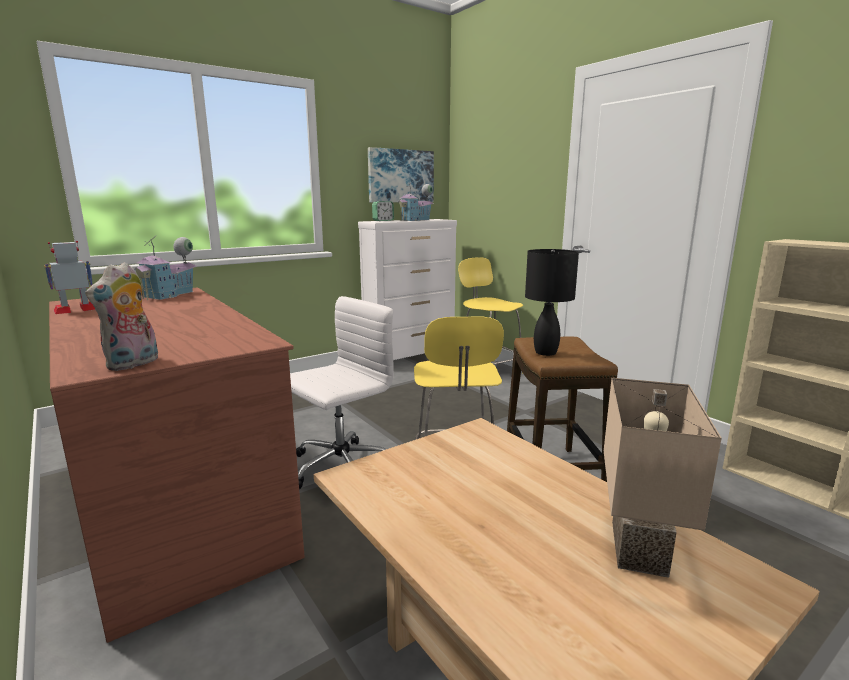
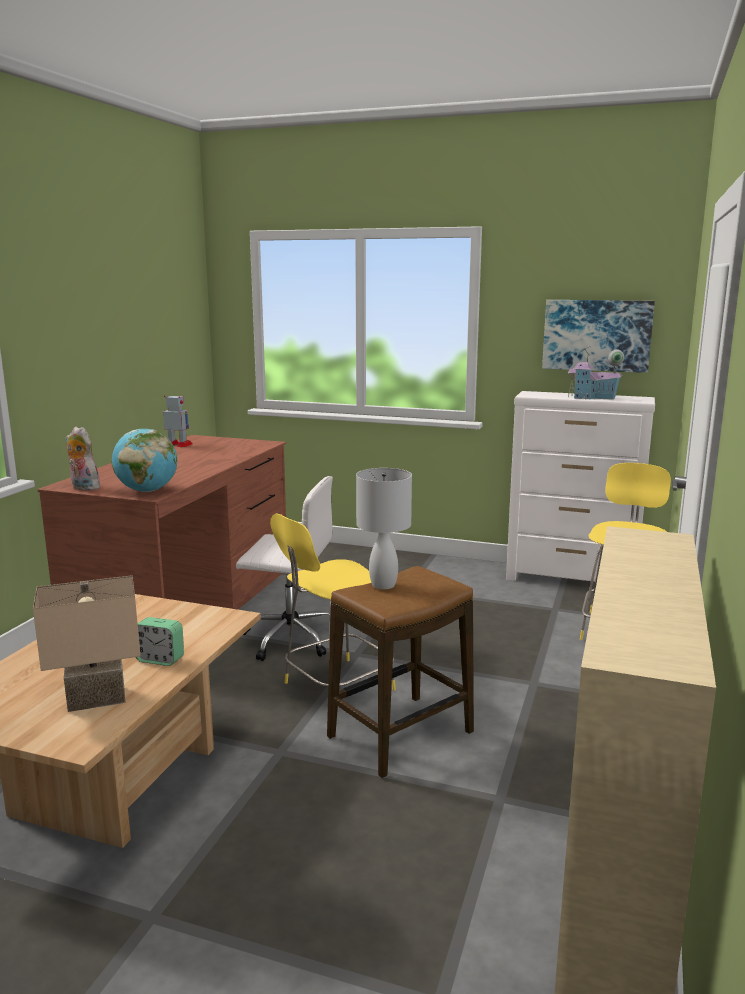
camera: 55 degrees right, 0 degrees up
plush toy [85,262,158,371] -> plush toy turned 45 degrees clockwise [66,427,102,491]
toy house [134,236,197,300] -> none
alarm clock [372,201,394,221] -> alarm clock moved to [136,617,184,666]
black table lamp [525,249,579,356] -> white table lamp [356,468,412,589]
none -> globe [112,429,177,492]

